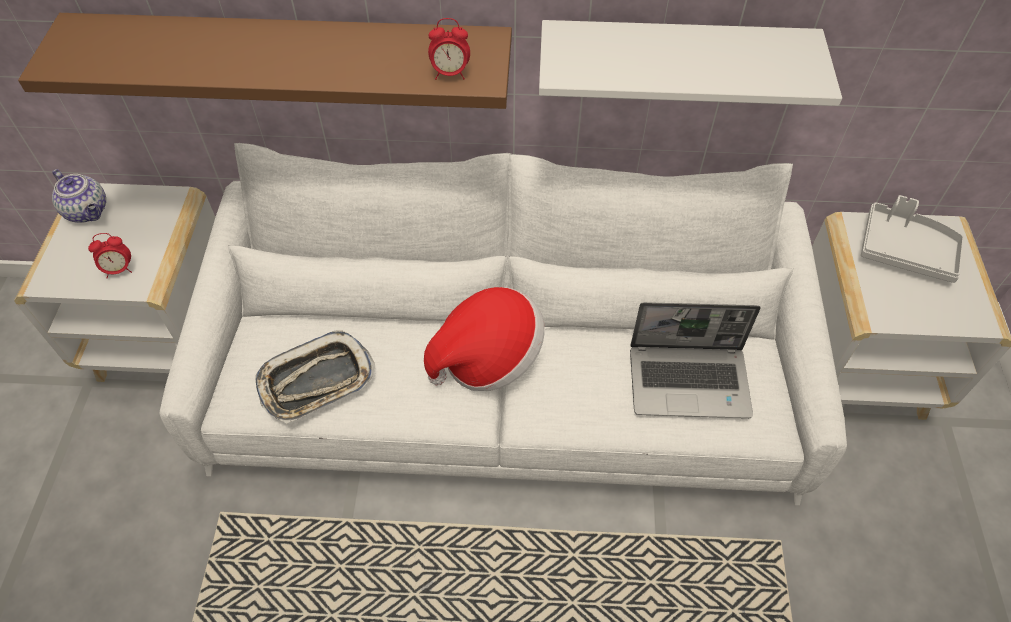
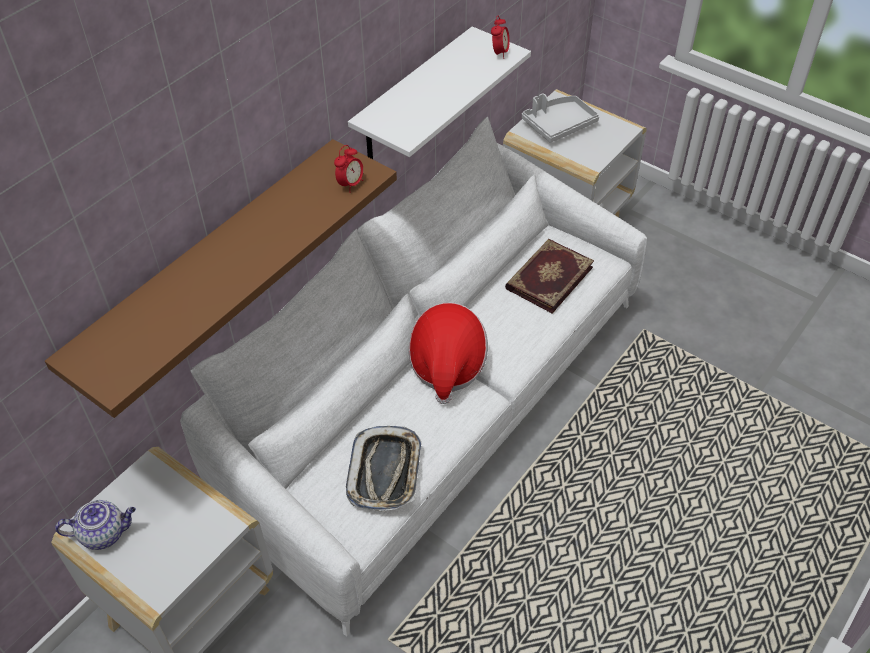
camera: 55 degrees left, 5 degrees down
alarm clock [88,233,132,278] -> alarm clock moved to [491,16,510,59]
laptop [630,302,761,418] -> book [505,239,594,313]

